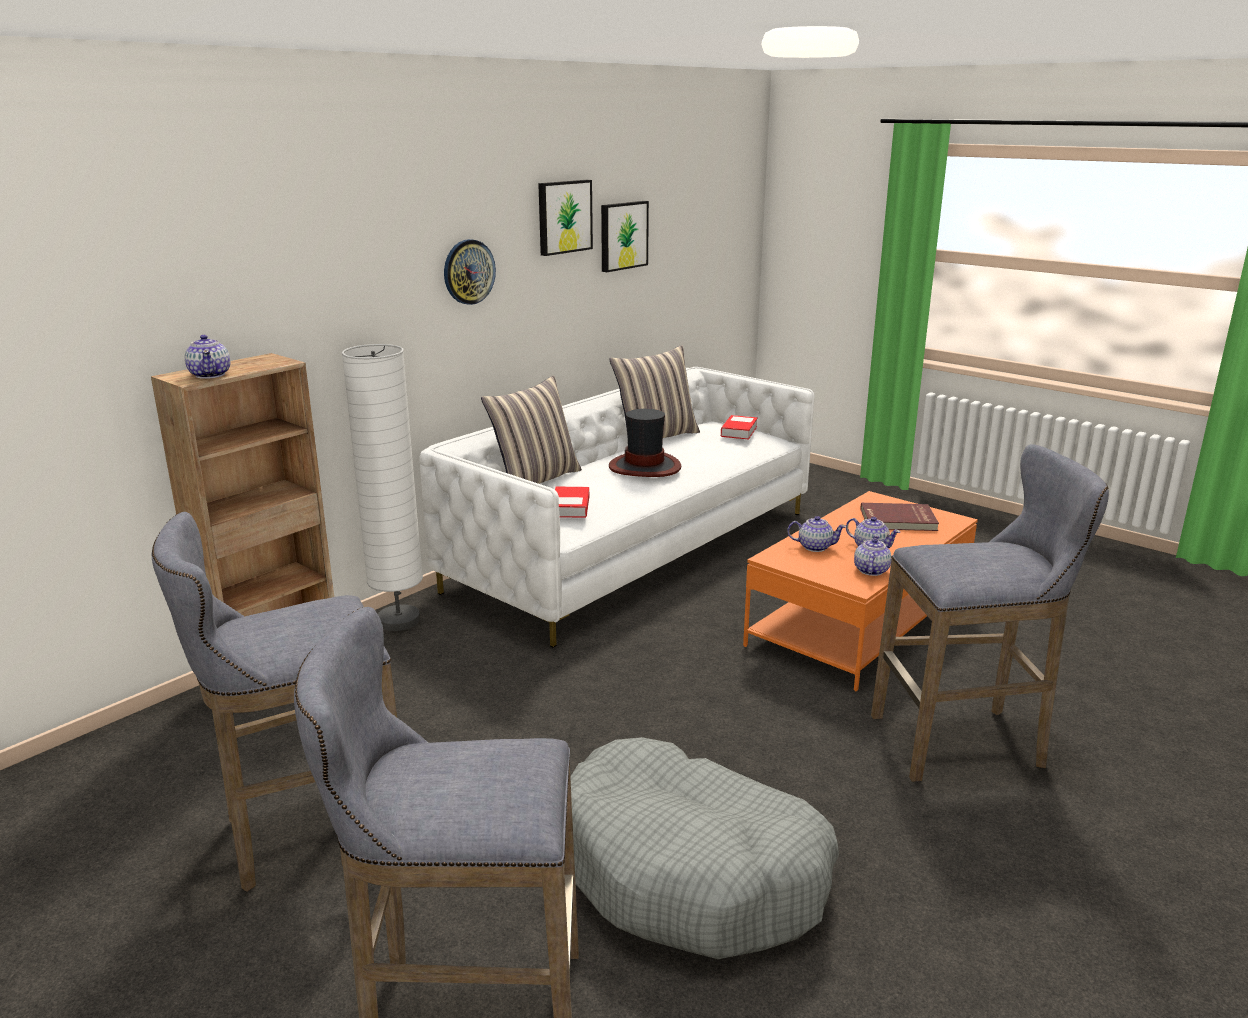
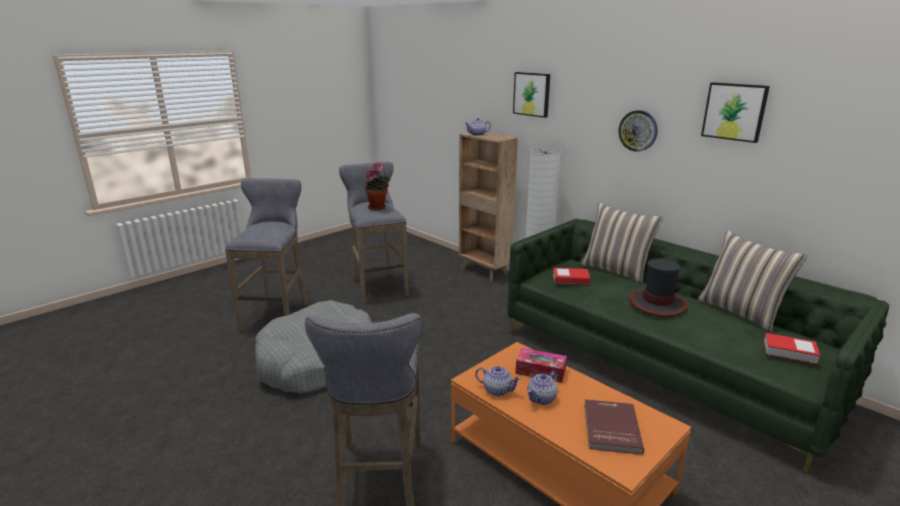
camera: 95 degrees right, 0 degrees up
white sofa [419,367,815,647] -> green sofa [507,219,890,474]
picture [601,201,649,272] -> picture moved to [513,72,550,118]
teapot [787,516,846,552] -> tissue box [516,348,567,383]
none -> potted plant [365,163,390,210]

